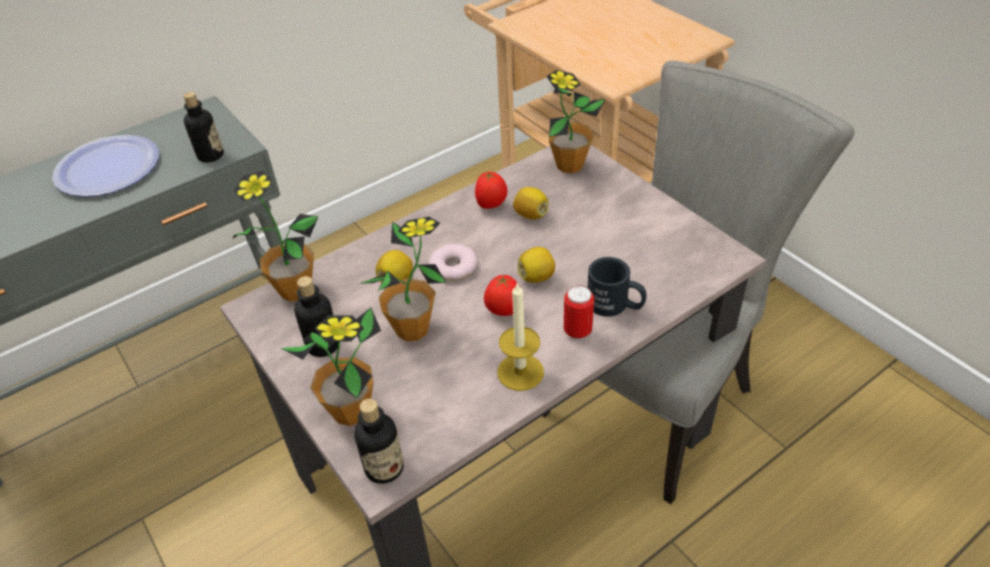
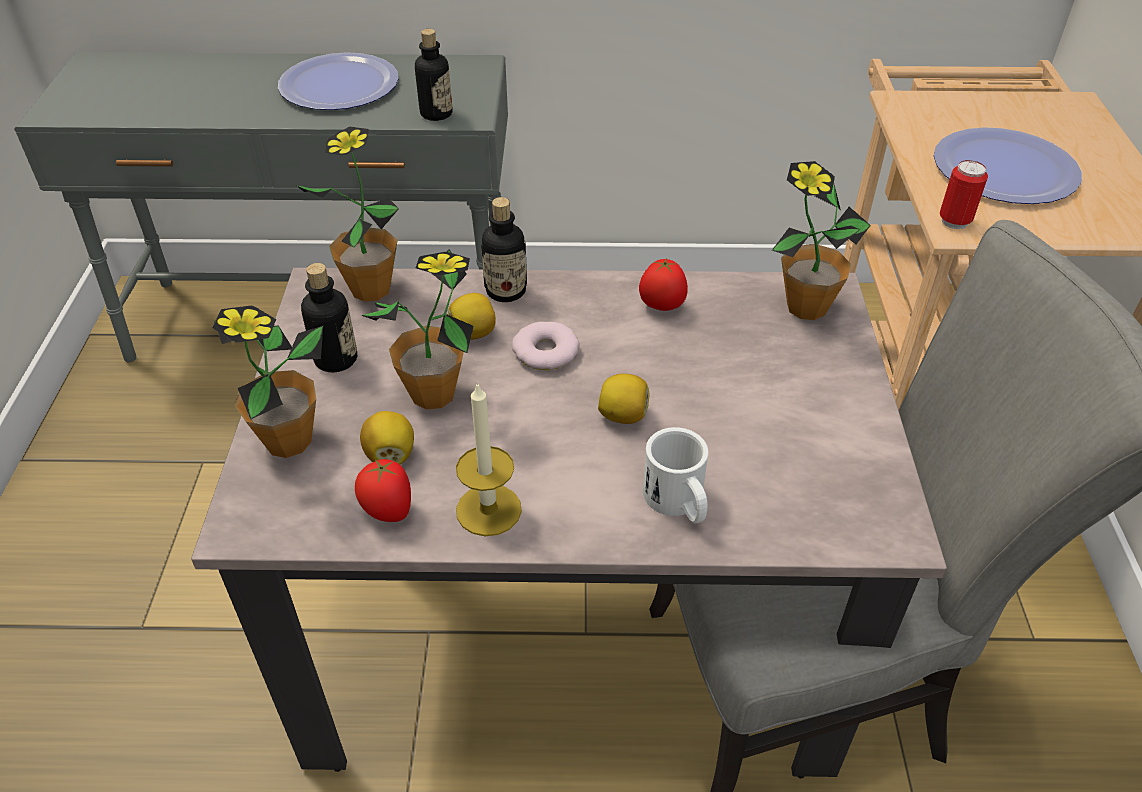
camera: 35 degrees right, 0 degrees up
bottle [354,399,404,484] -> bottle moved to [481,197,527,302]
tomato [484,274,524,316] -> tomato moved to [355,459,411,522]
lemon [513,187,549,219] -> lemon moved to [360,411,414,464]
can [564,285,594,340] -> can moved to [940,160,988,229]
black mug [588,257,647,317] -> white mug [643,427,709,524]
none -> plate [934,127,1082,204]

